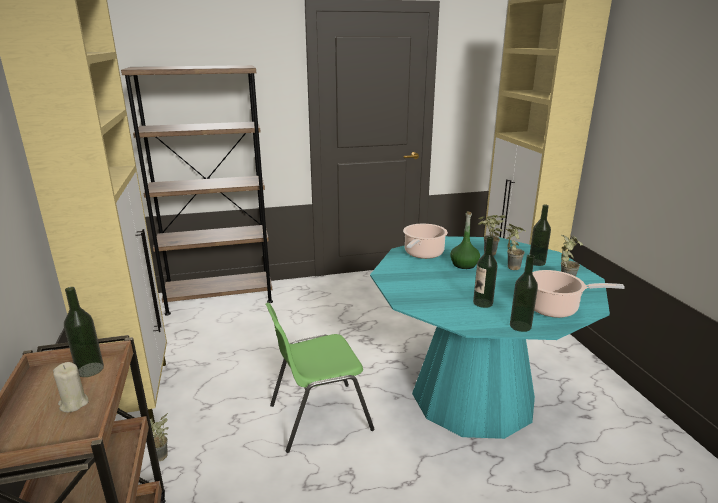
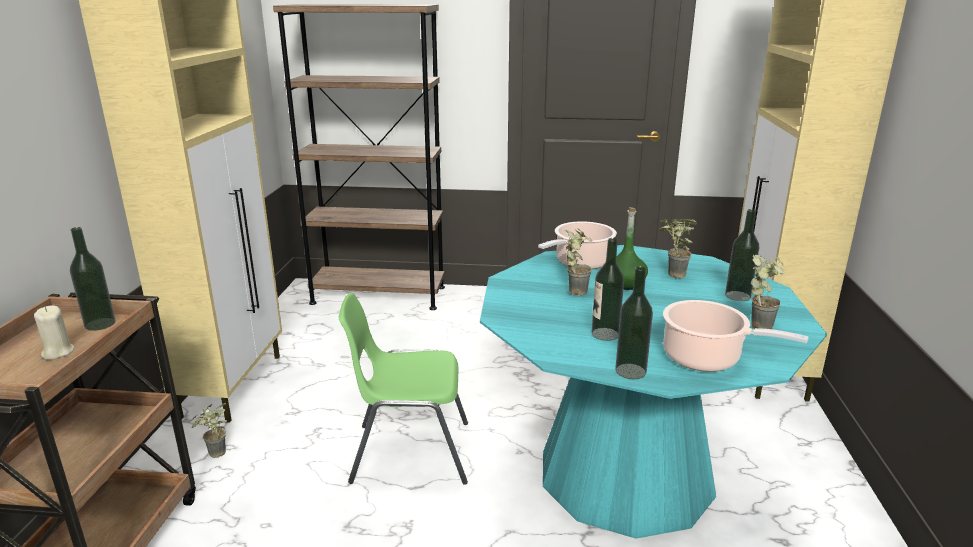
camera: 20 degrees right, 0 degrees up
potted plant [505,224,526,270] -> potted plant moved to [564,229,593,296]

